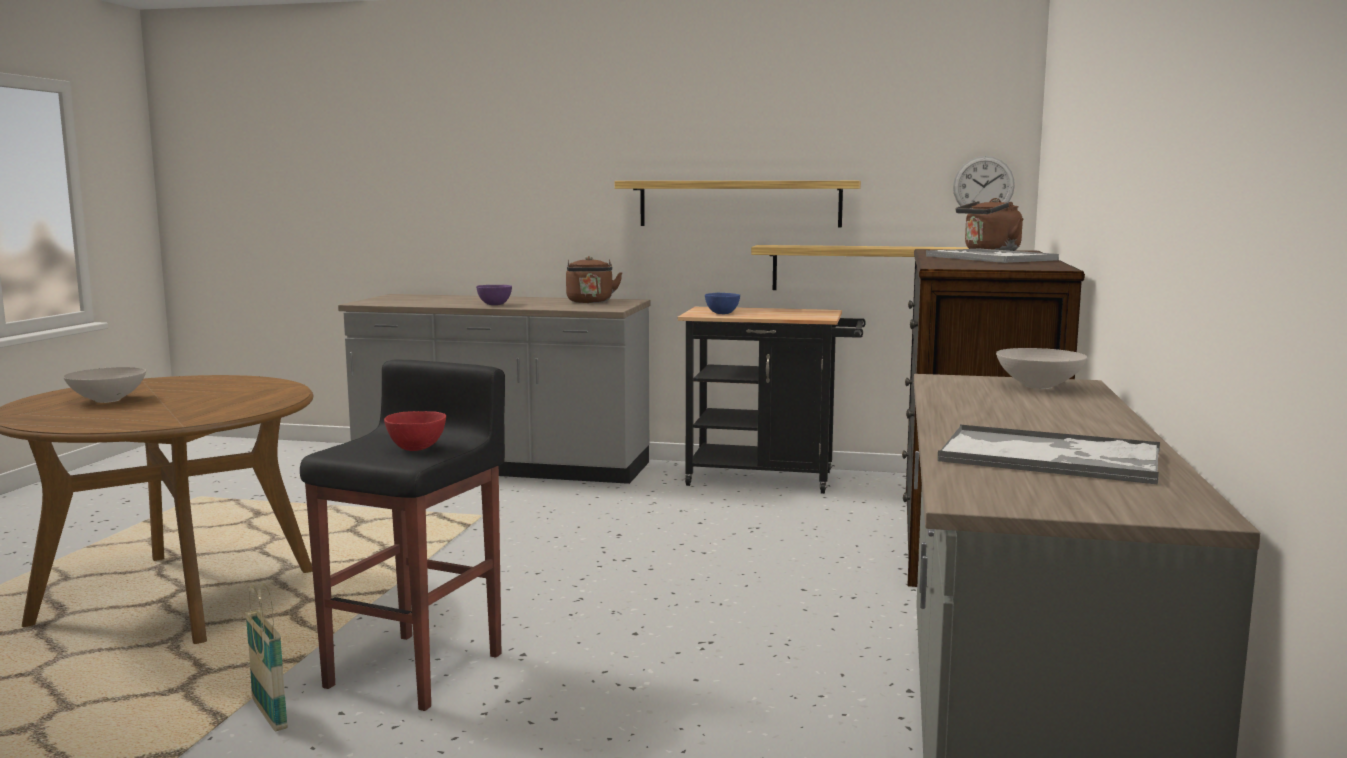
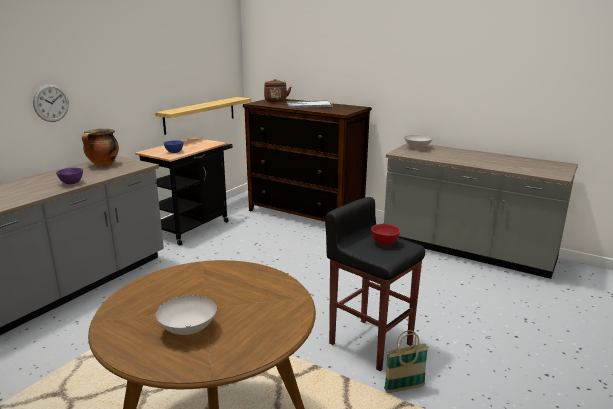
camera: 70 degrees left, 10 degrees up
brown kettle [566,256,623,303] -> cooking pot [82,129,119,167]
shelf [615,181,861,228] -> none
tray [938,425,1160,485] -> none
wall clock [953,156,1015,209] -> wall clock moved to [33,84,69,122]

